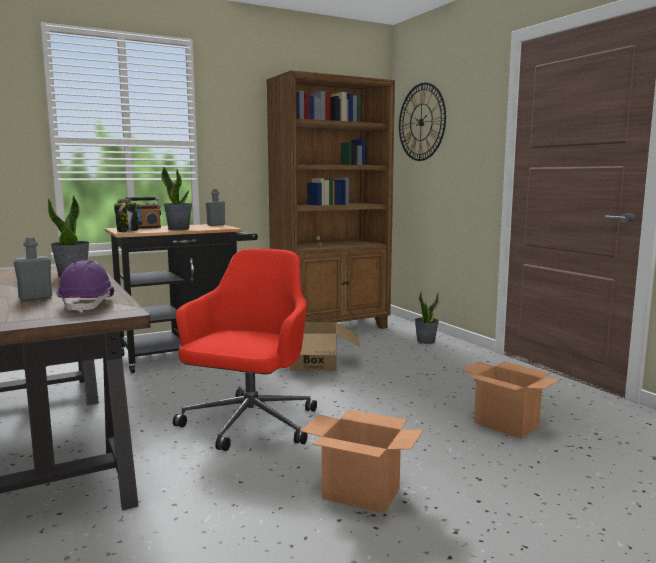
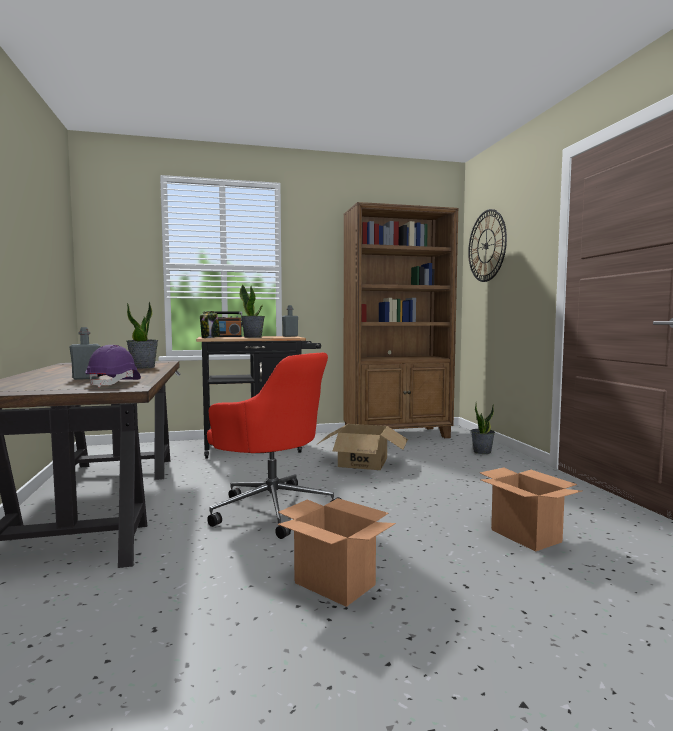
camera: 15 degrees right, 5 degrees down
red office chair [173,249,317,451] -> red office chair turned 90 degrees clockwise [207,353,341,539]

